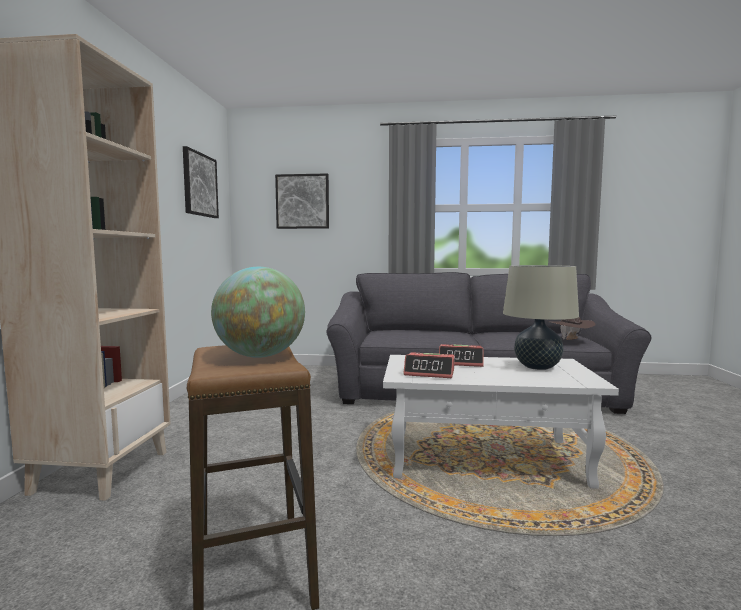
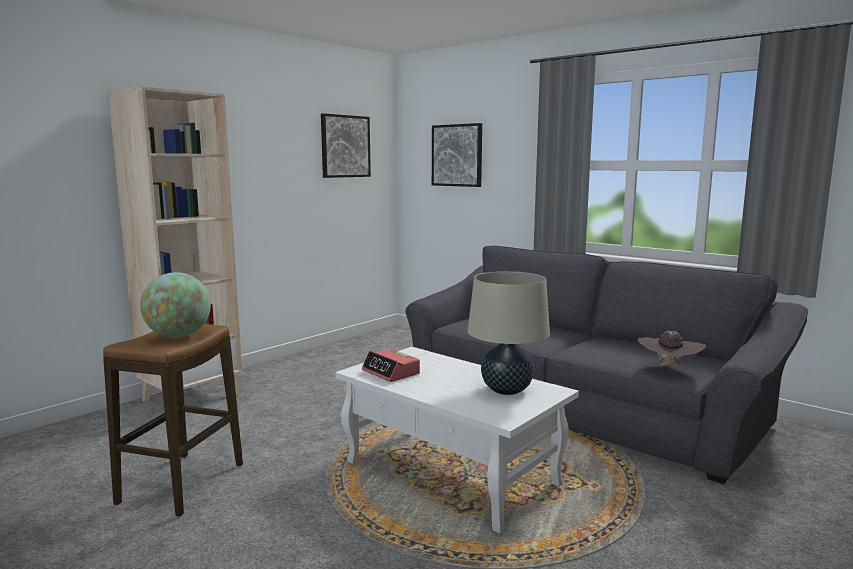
camera: 35 degrees right, 5 degrees up
alarm clock [439,344,484,367] -> none

